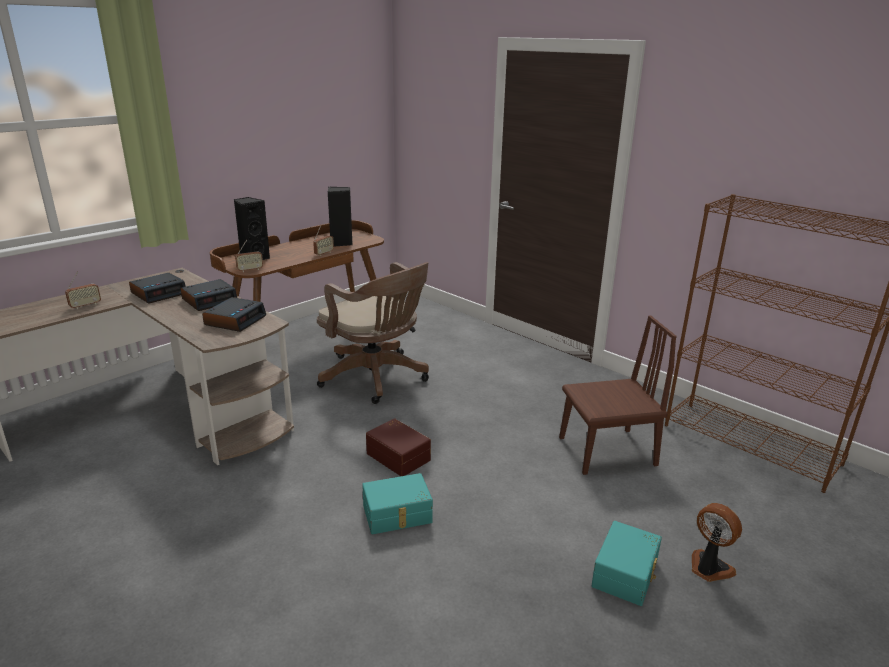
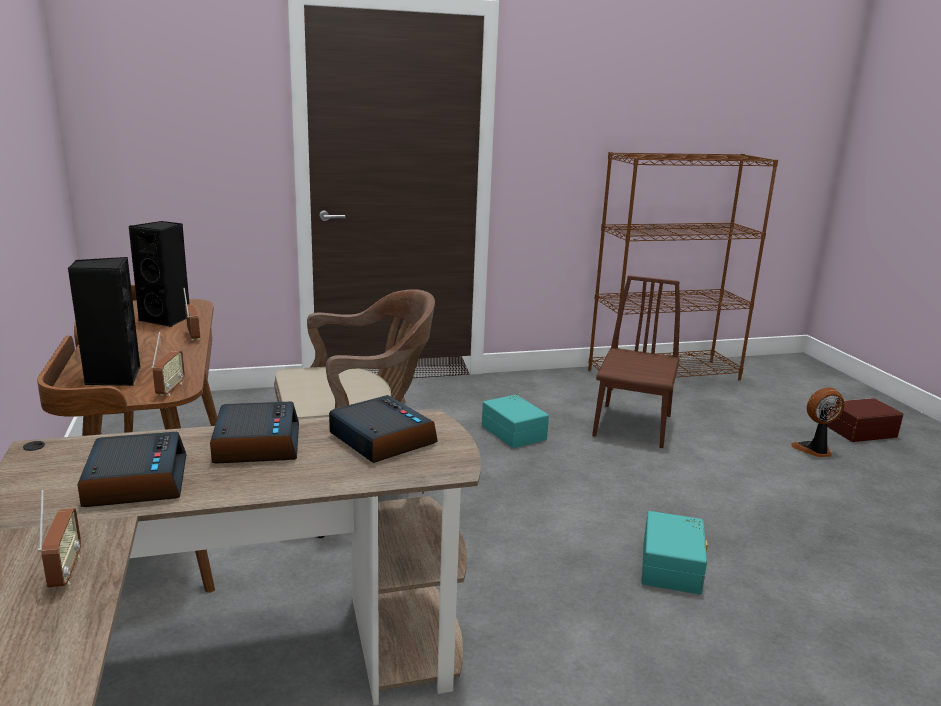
camera: 60 degrees left, 5 degrees down
brown storage box [366,418,431,476] -> brown storage box moved to [827,398,903,442]
turquoise storage box [592,521,662,606] -> turquoise storage box moved to [482,395,549,448]

